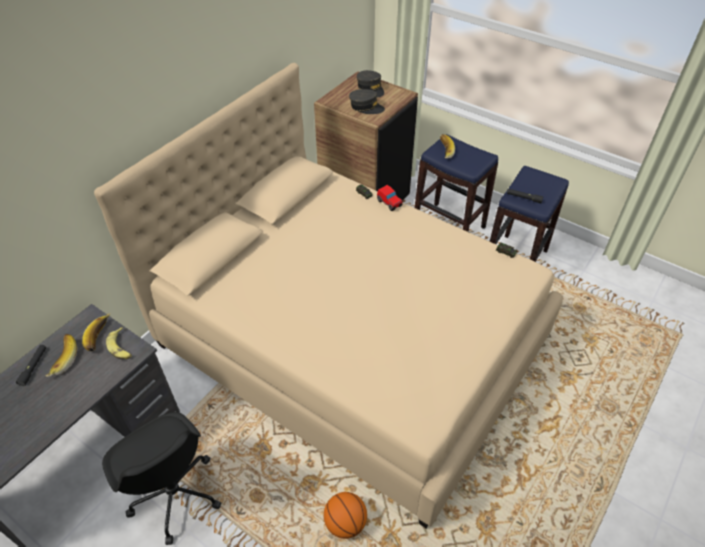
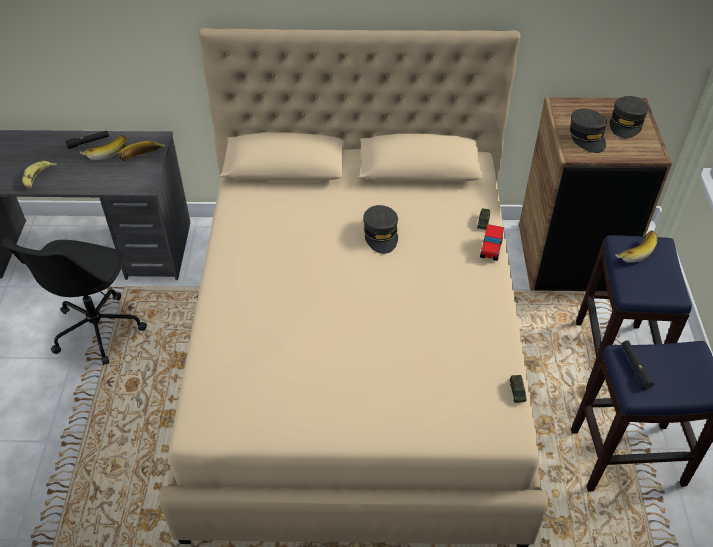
camera: 55 degrees right, 0 degrees up
banana [106,327,132,359] -> banana moved to [22,161,57,189]
basketball [324,492,367,539] -> none
none -> grey cap [363,205,398,254]

